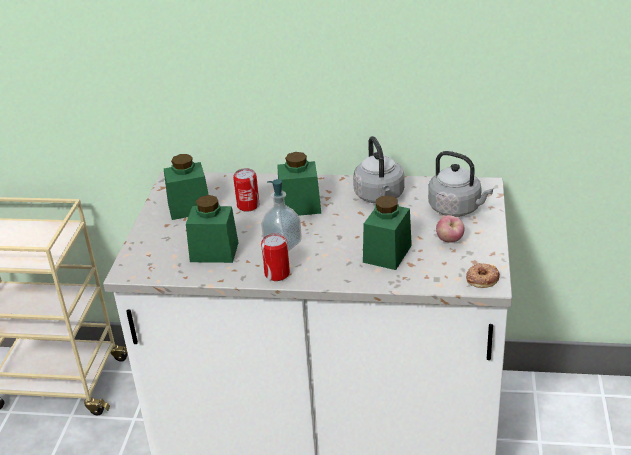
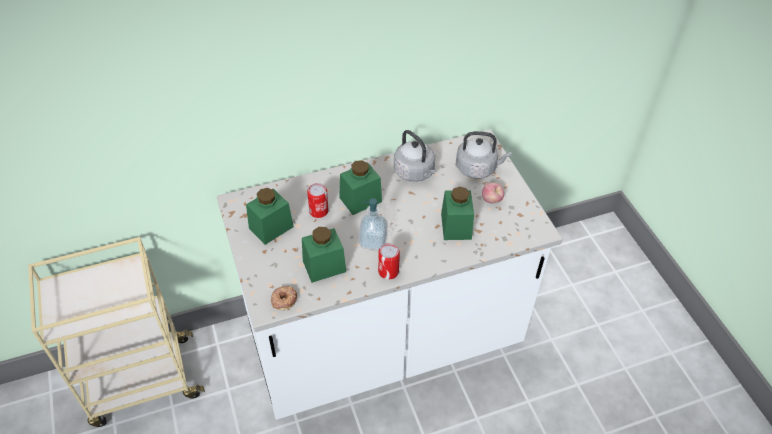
camera: 30 degrees left, 15 degrees up
donut [466,263,500,288] -> donut moved to [271,286,297,310]

